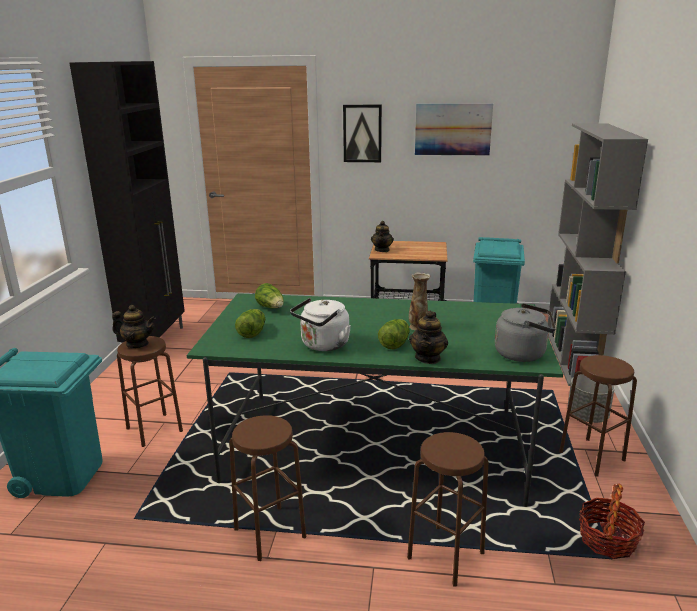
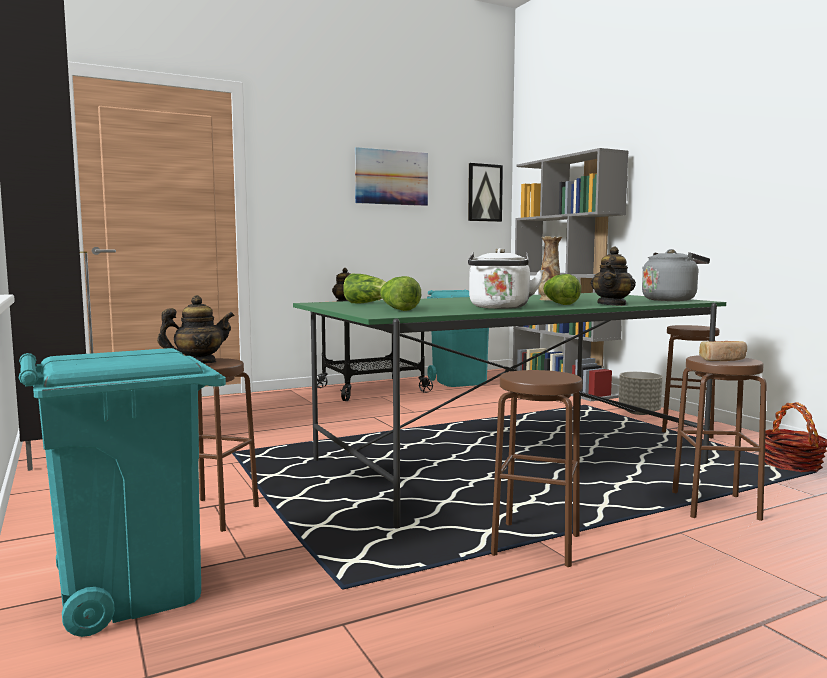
camera: 35 degrees left, 15 degrees down
picture [343,105,382,162] -> picture moved to [468,163,503,222]
teapot [409,311,448,364] -> teapot turned 45 degrees clockwise [591,247,636,306]
none -> bread [699,341,747,361]

